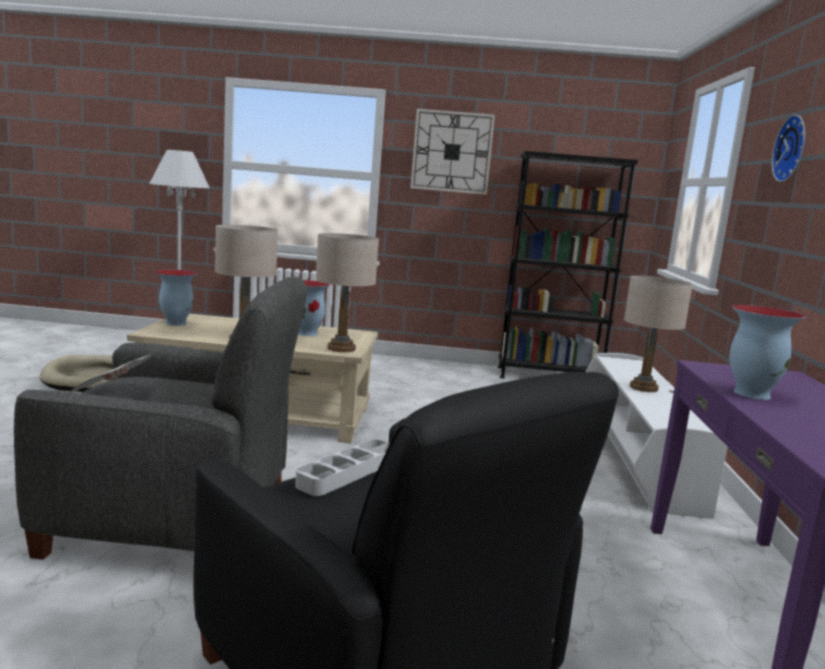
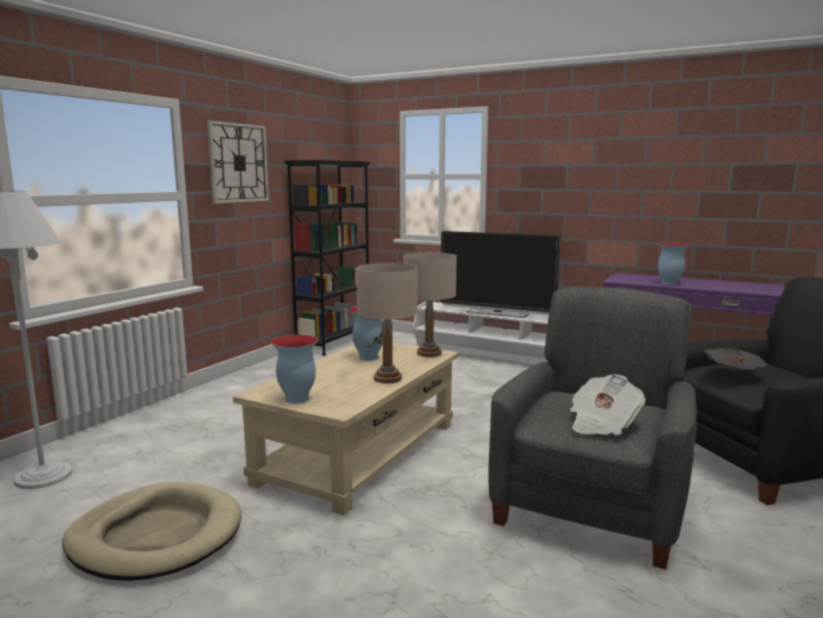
camera: 65 degrees left, 0 degrees up
grey tray [295,439,390,496] -> newspaper [703,349,768,369]
beige table lamp [624,276,693,392] -> television [440,231,561,318]
wall clock [771,115,805,182] -> none

